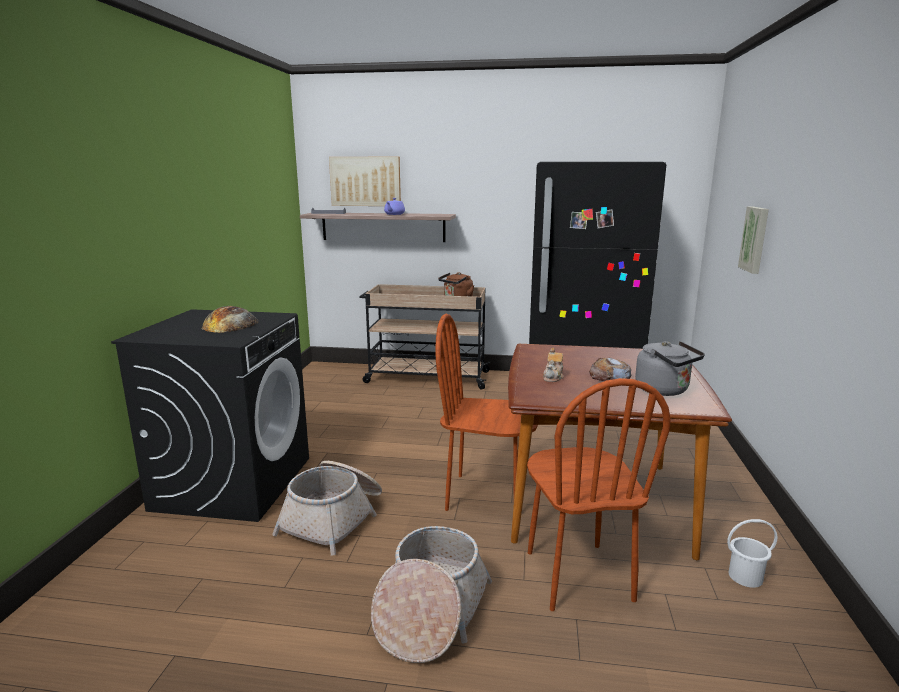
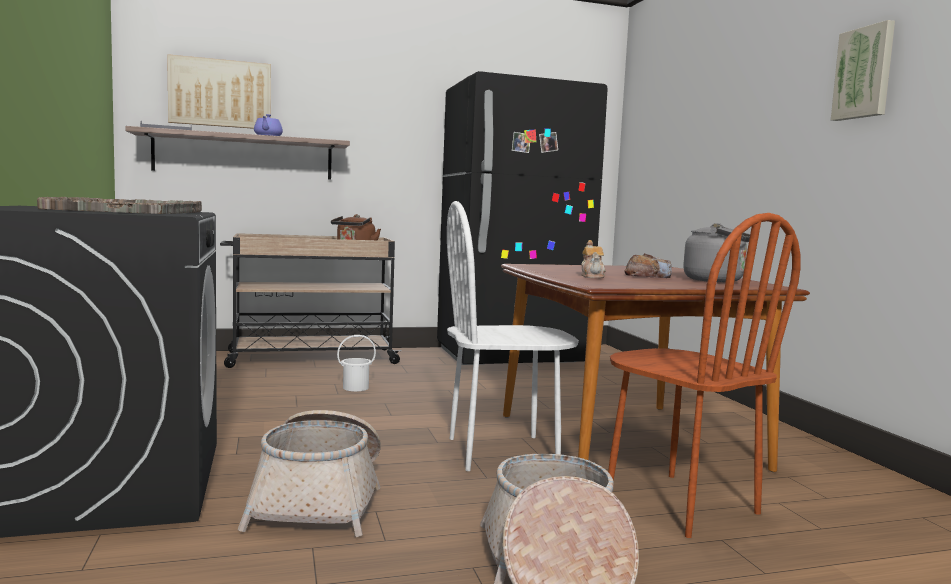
camera: 25 degrees left, 10 degrees down
bread [202,306,259,333] -> grey tray [37,197,202,214]
brown chair [435,314,538,511] -> white chair [447,201,579,471]
white bucket [727,519,778,588] -> white bucket moved to [337,335,376,392]
picture [738,206,769,274] -> picture moved to [831,20,895,121]

